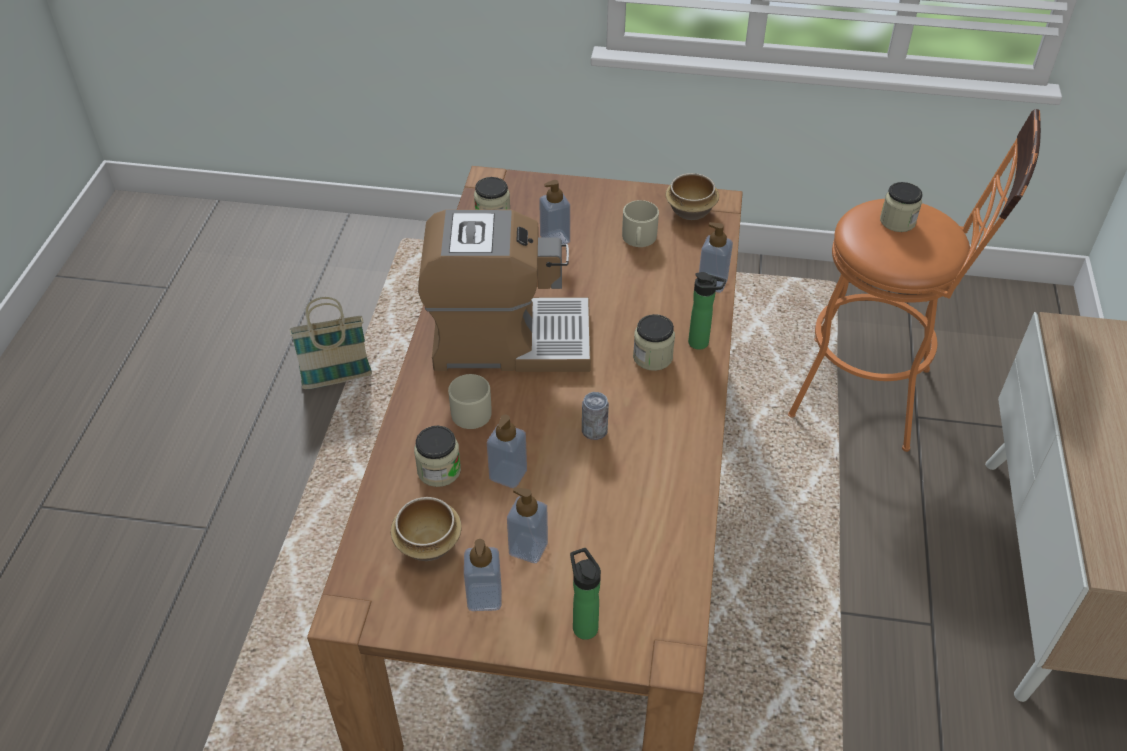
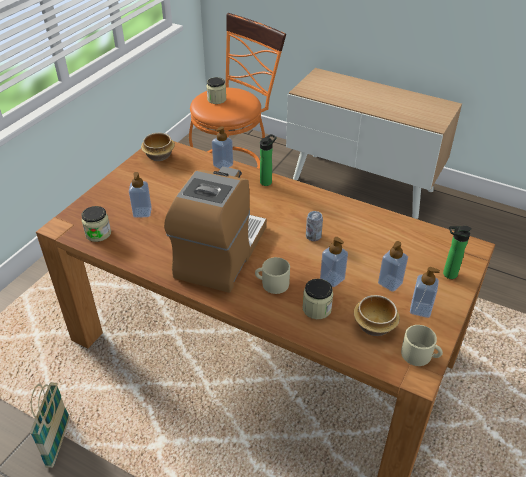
camera: 70 degrees left, 5 degrees down
beige mug [622,200,659,247] -> beige mug moved to [401,325,443,366]
jar [633,314,675,371] -> none

